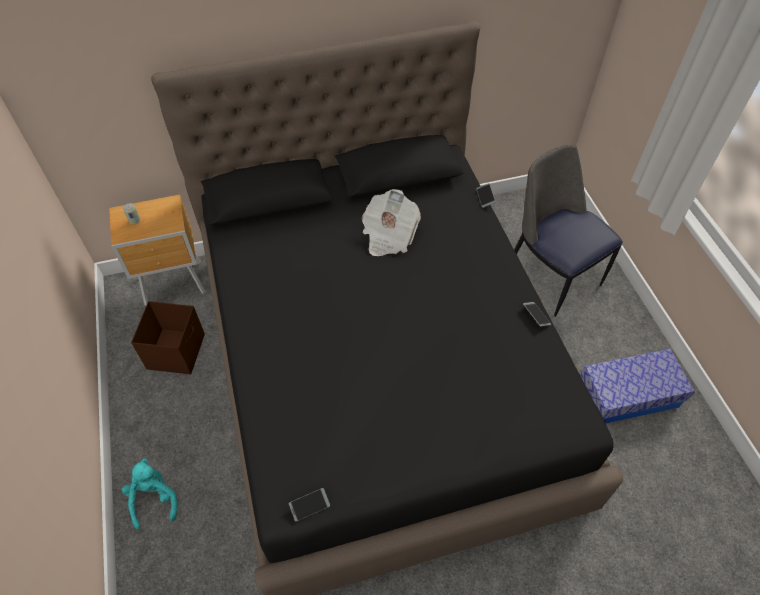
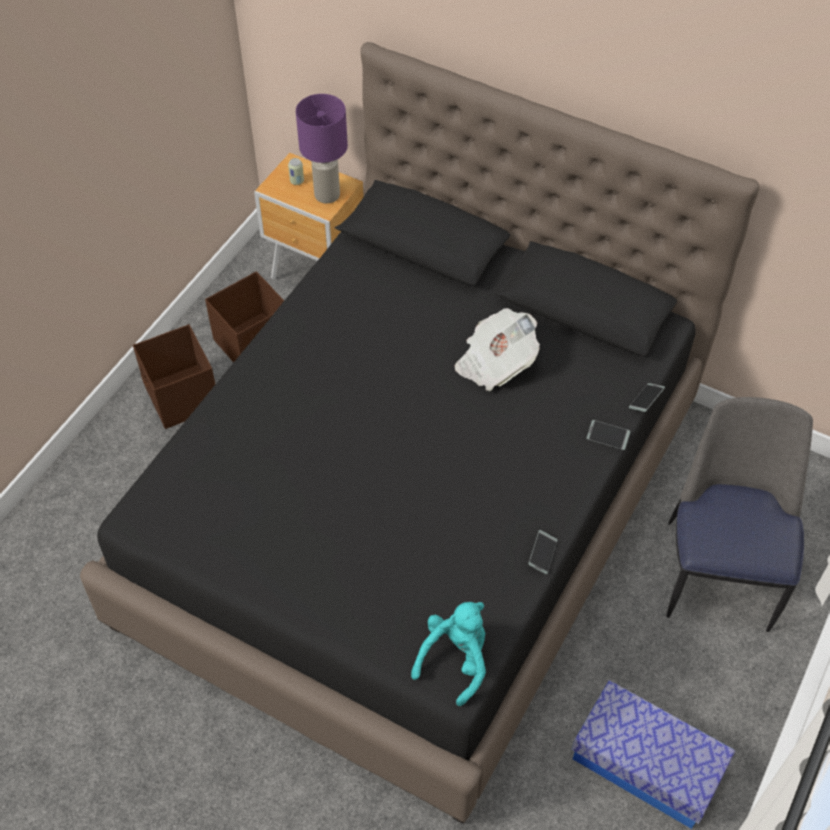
camera: 45 degrees right, 0 degrees up
turquoise plush toy [122,458,177,529] -> turquoise plush toy moved to [411,602,486,706]
phone [289,488,330,521] -> phone moved to [587,420,630,450]
none -> brown storage box [133,324,215,429]
none -> purple table lamp [296,94,348,203]

